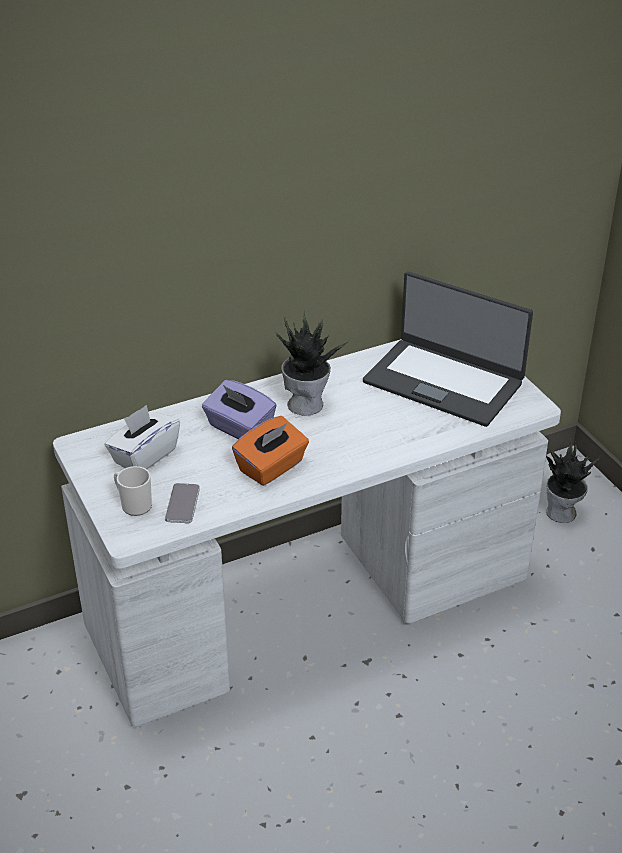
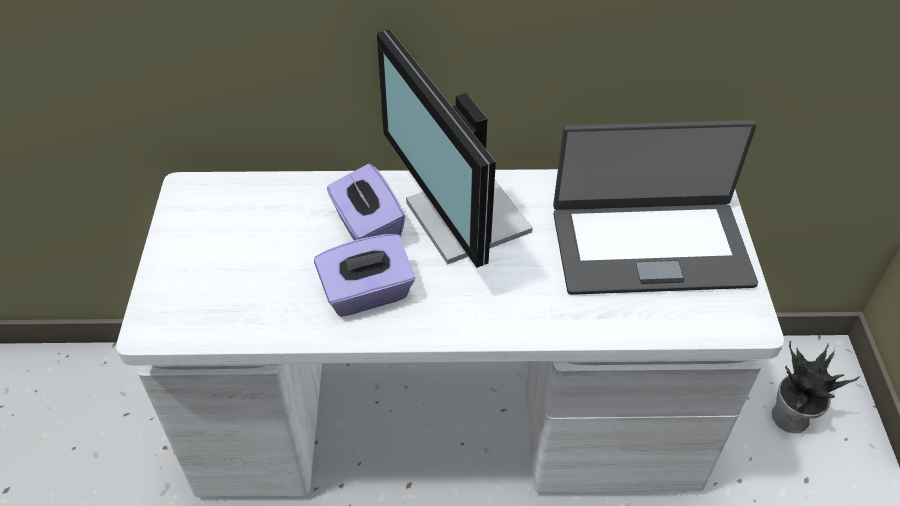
camera: 25 degrees right, 10 degrees up
white tissue box [104,405,180,469] -> none
mug [114,466,152,516] -> none
phone [165,483,200,523] -> none
orange tissue box [232,416,309,486] -> purple tissue box [314,234,415,317]
potted plant [275,311,350,416] -> monitor [377,29,532,268]
laptop [363,272,533,427] -> laptop turned 60 degrees counterclockwise [553,120,758,295]

